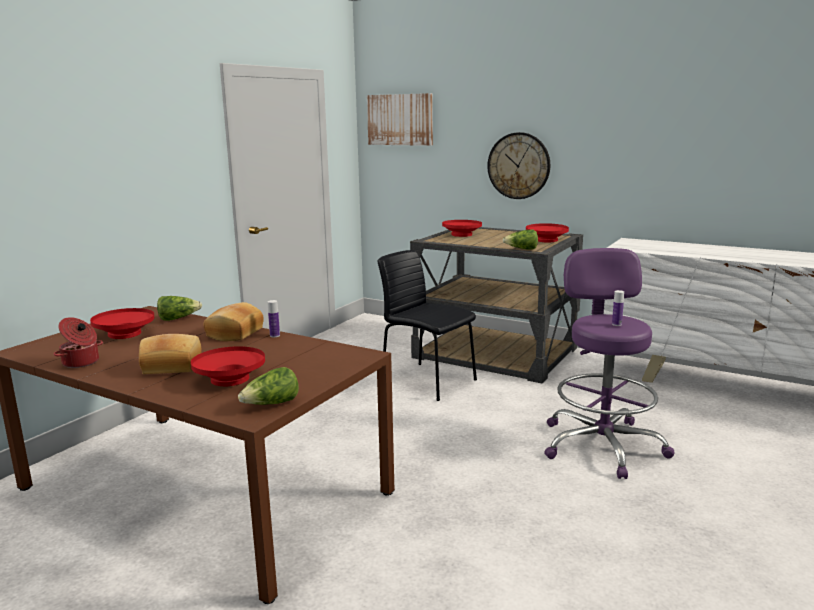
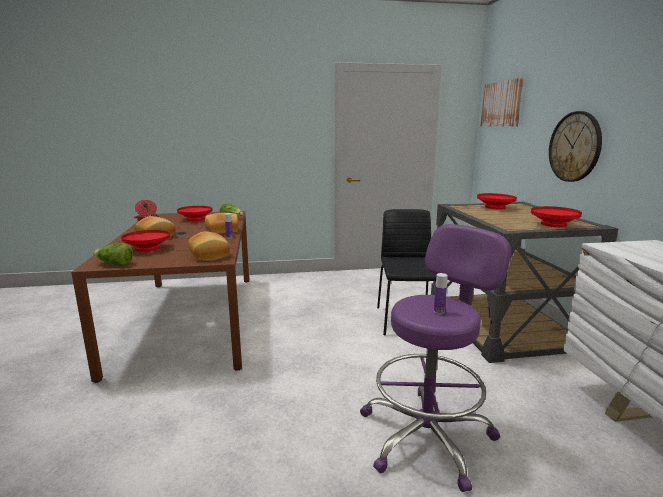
camera: 50 degrees right, 0 degrees up
lettuce [503,230,538,250] -> none
none -> bread [188,231,230,261]

